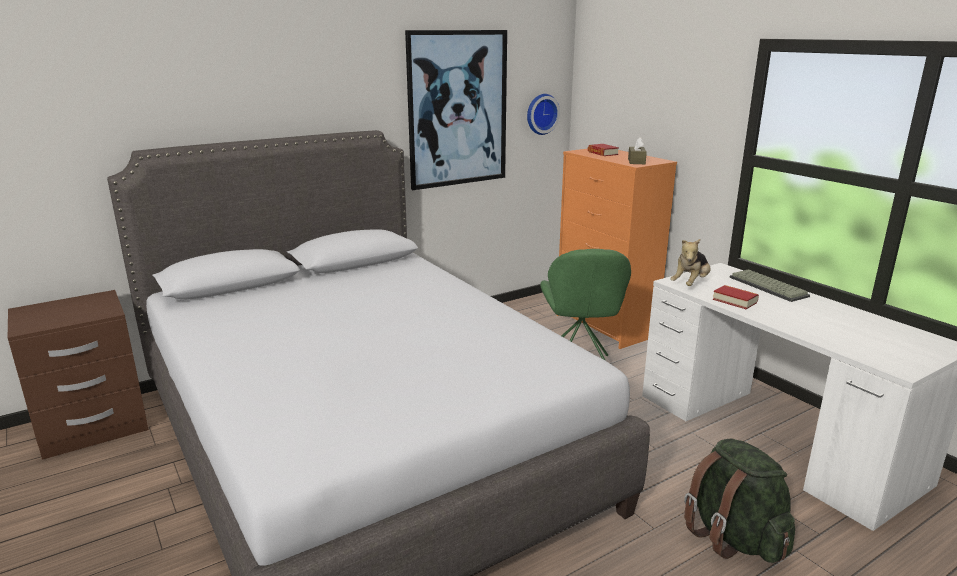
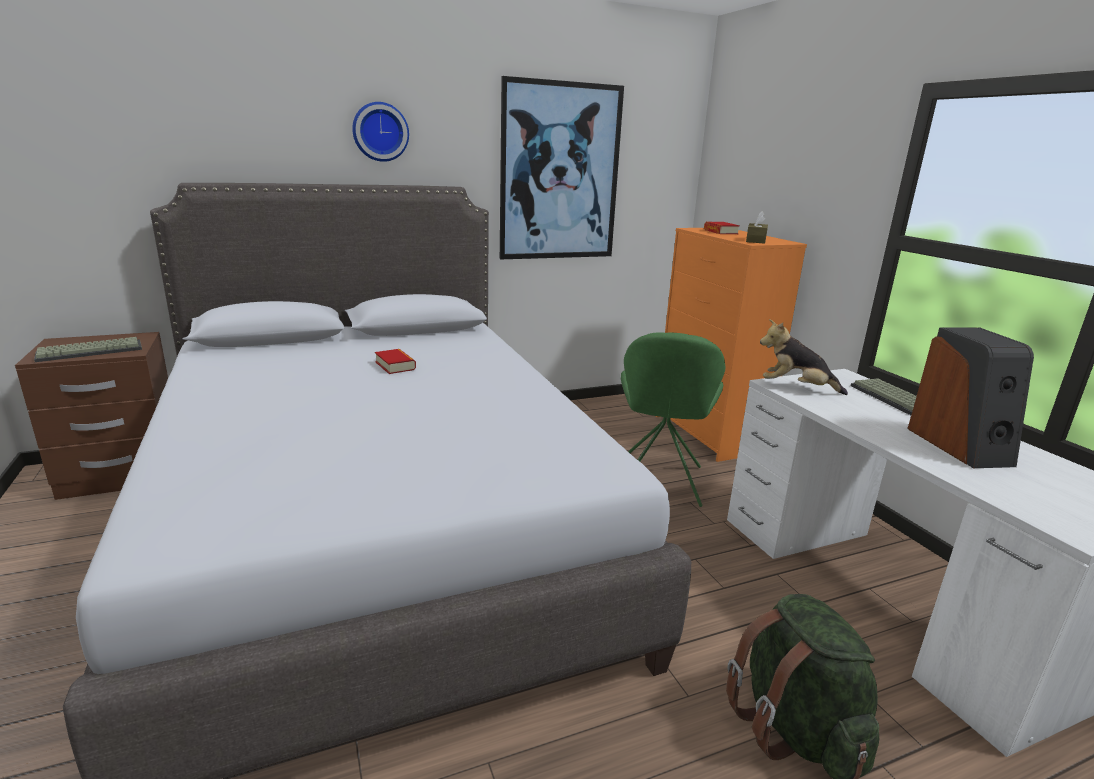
camera: 10 degrees right, 0 degrees up
wall clock [527,94,560,135] -> wall clock moved to [352,102,409,162]
plush toy [670,239,711,286] -> plush toy turned 60 degrees clockwise [760,319,848,395]
book [713,285,759,309] -> book moved to [375,349,416,374]
none -> keyboard [34,337,142,362]
none -> speaker [907,327,1034,468]

